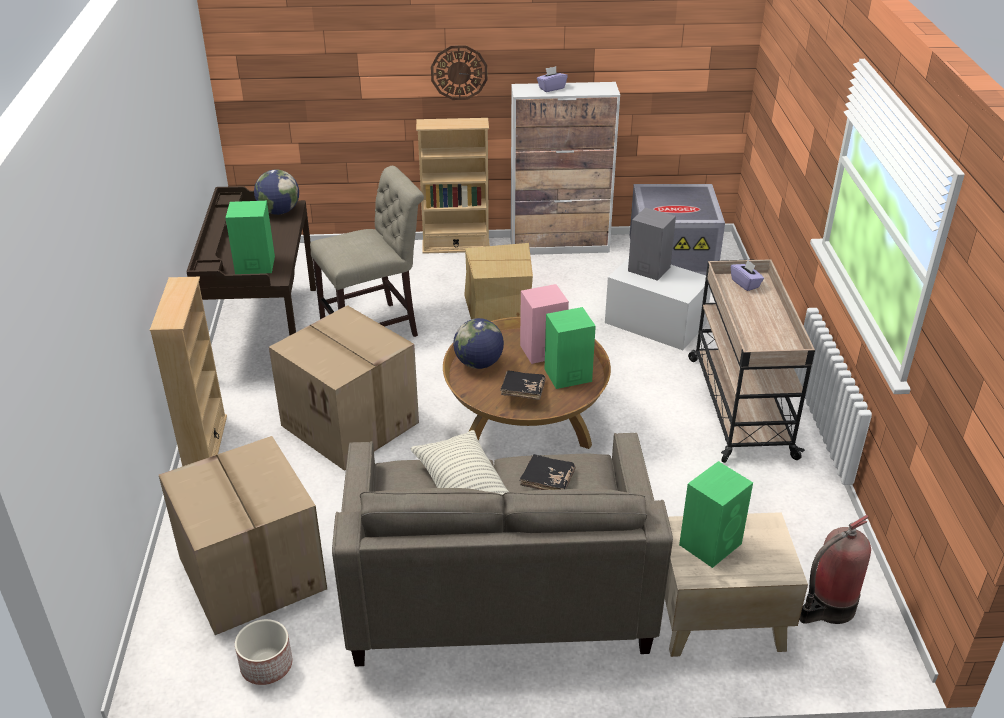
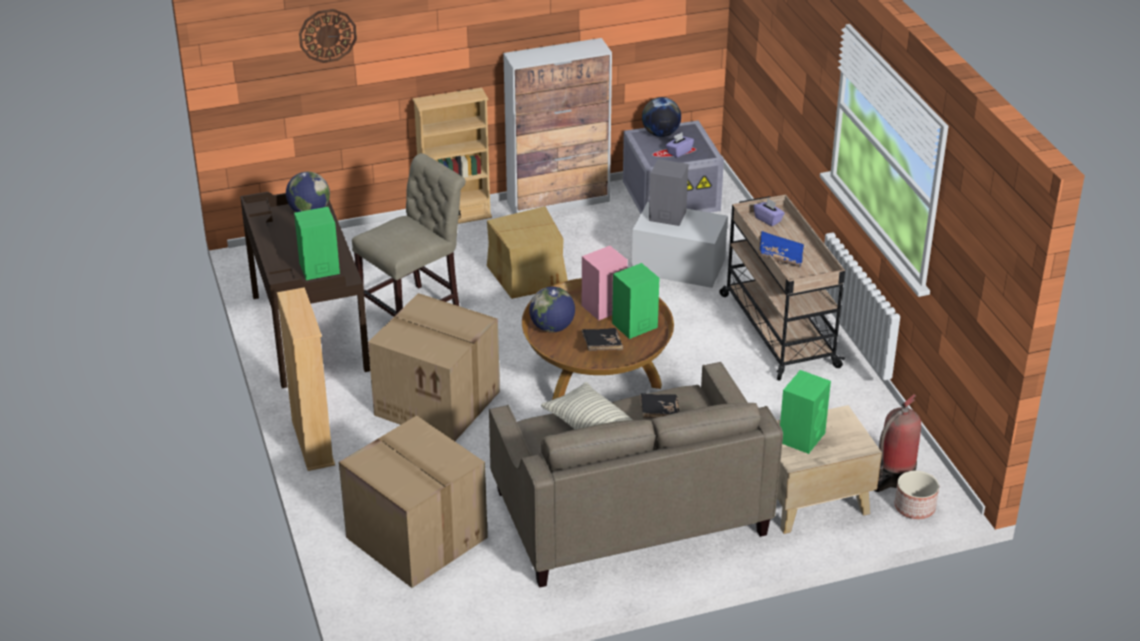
camera: 15 degrees left, 0 degrees up
planter [235,619,293,685] -> planter moved to [895,471,939,519]
wall clock [431,45,487,100] -> wall clock moved to [299,9,357,63]
purple tissue box [537,66,568,92] -> purple tissue box moved to [666,133,694,158]
none -> globe [642,97,681,137]
none -> blue book [758,231,804,267]

